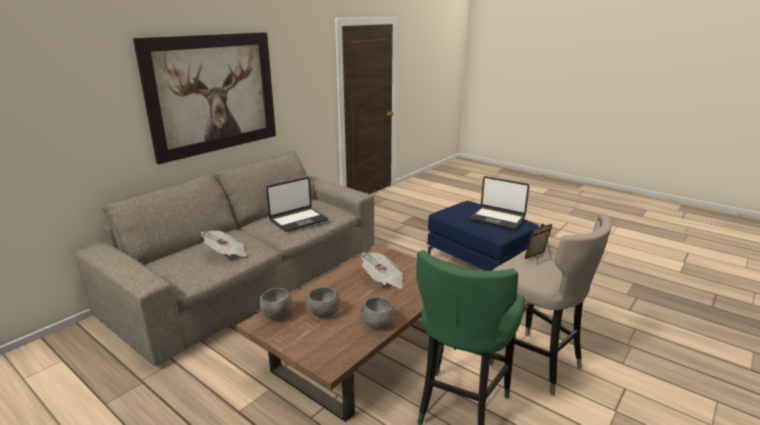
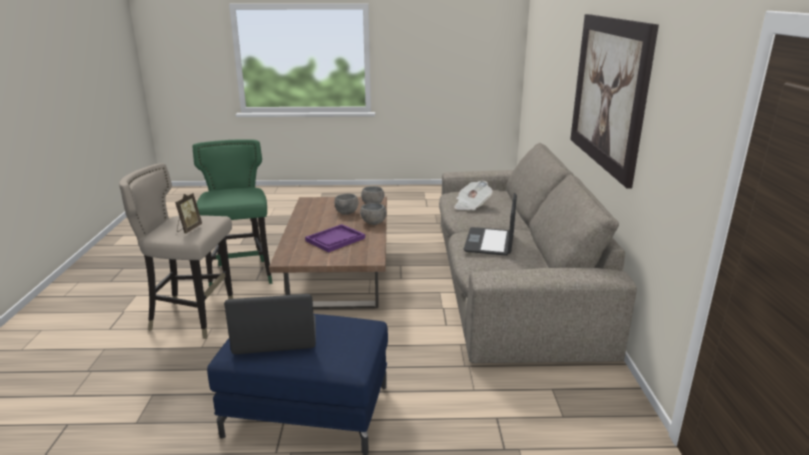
camera: 140 degrees right, 0 degrees up
newspaper [361,253,403,289] -> purple tray [305,224,365,253]
grey bowl [361,297,395,329] -> grey bowl moved to [360,203,386,225]

